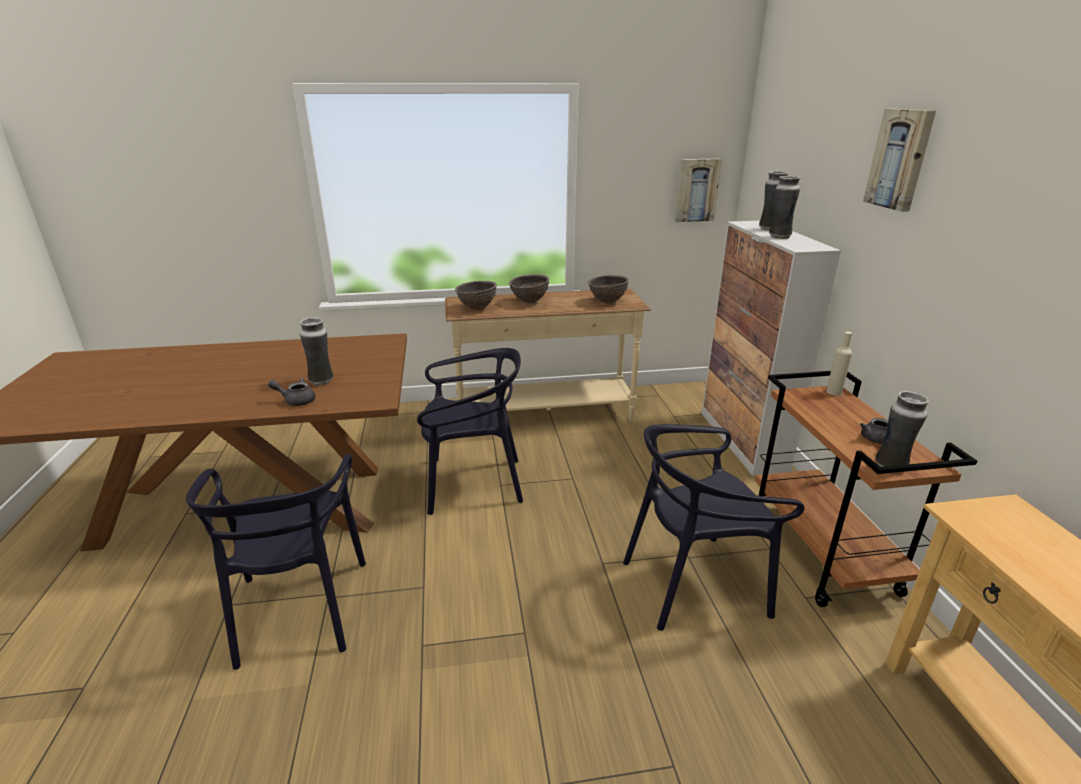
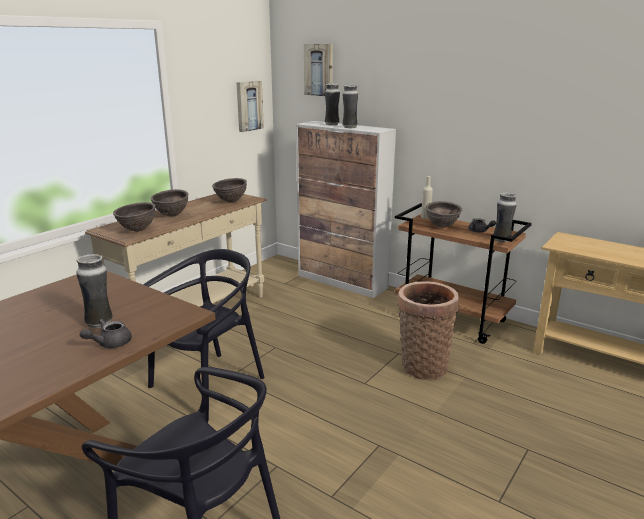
camera: 45 degrees left, 5 degrees down
black chair [623,424,805,631] -> basket [398,281,459,380]
picture [863,109,936,212] -> picture moved to [304,44,333,96]
none -> brown bowl [426,201,462,228]

